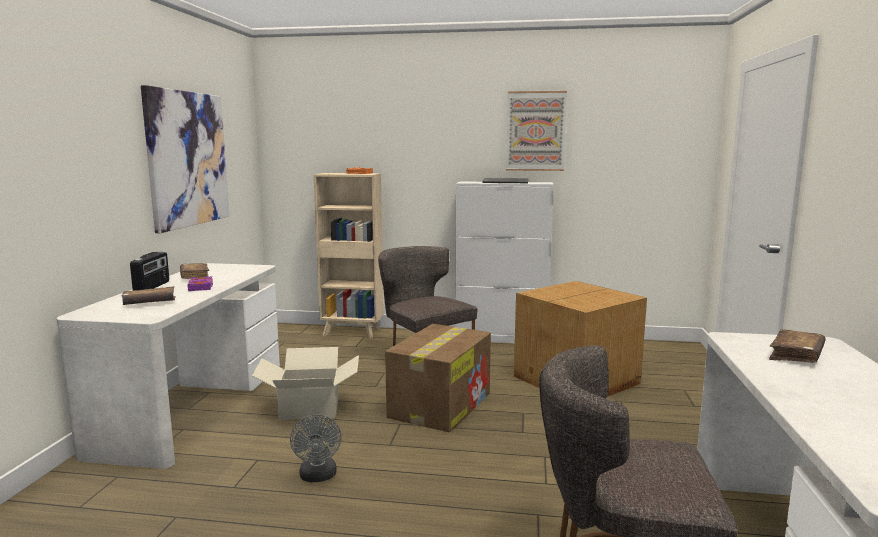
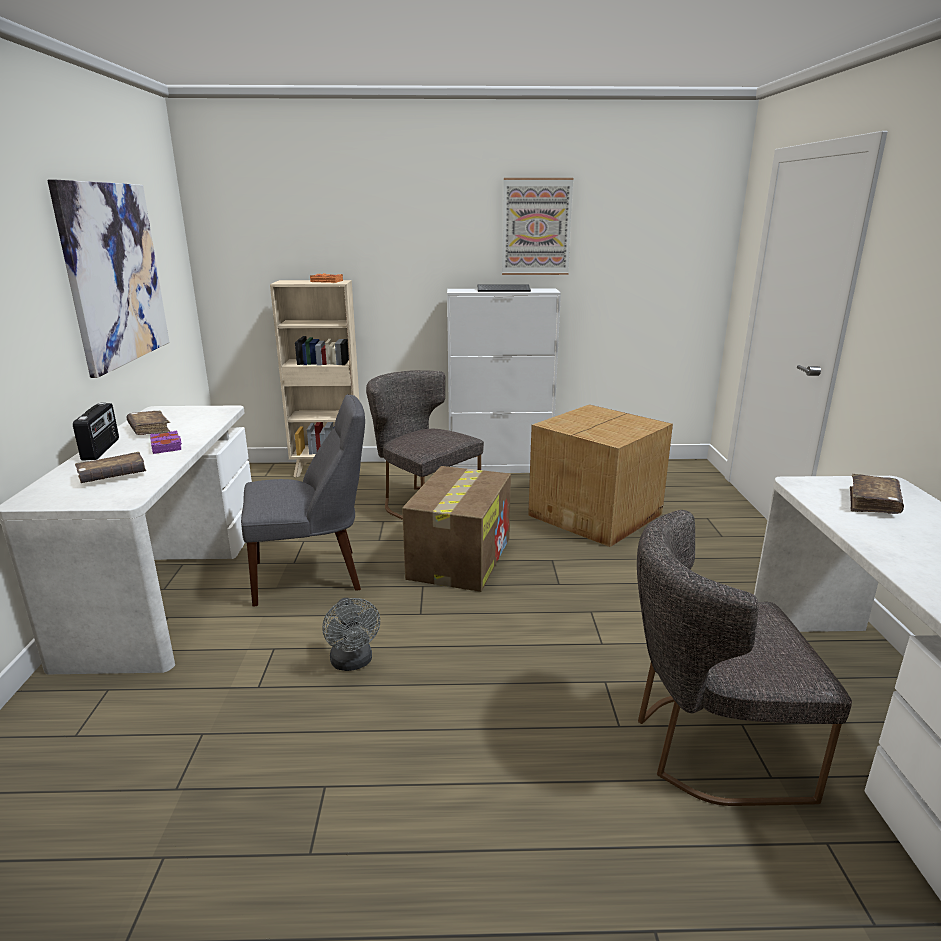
camera: 10 degrees left, 10 degrees up
cardboard box [252,347,359,420] -> grey chair [241,394,365,607]

